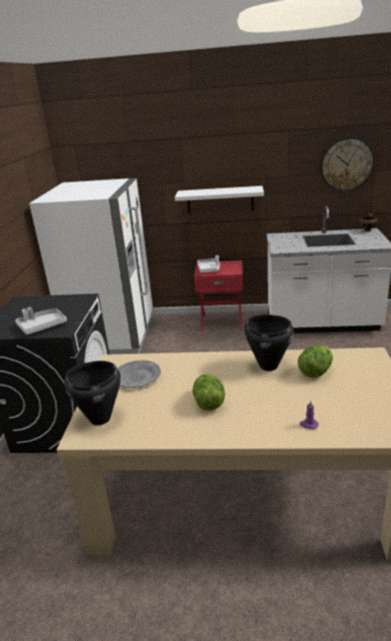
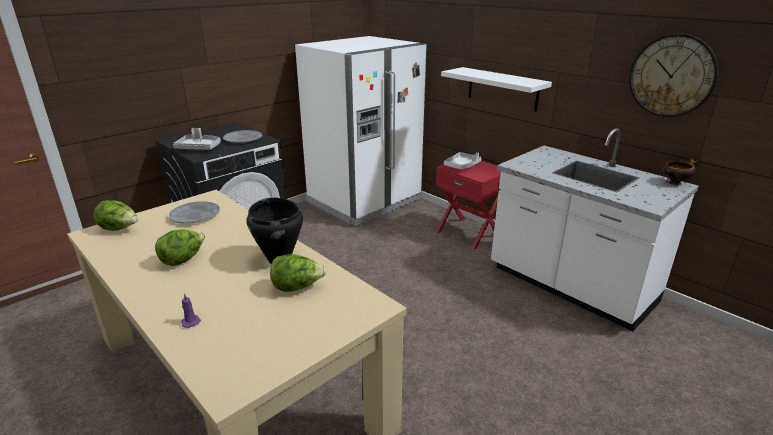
camera: 40 degrees right, 0 degrees up
black cooking pot [64,361,121,425] -> lettuce [94,200,138,231]
none -> grey plate [223,130,262,143]

